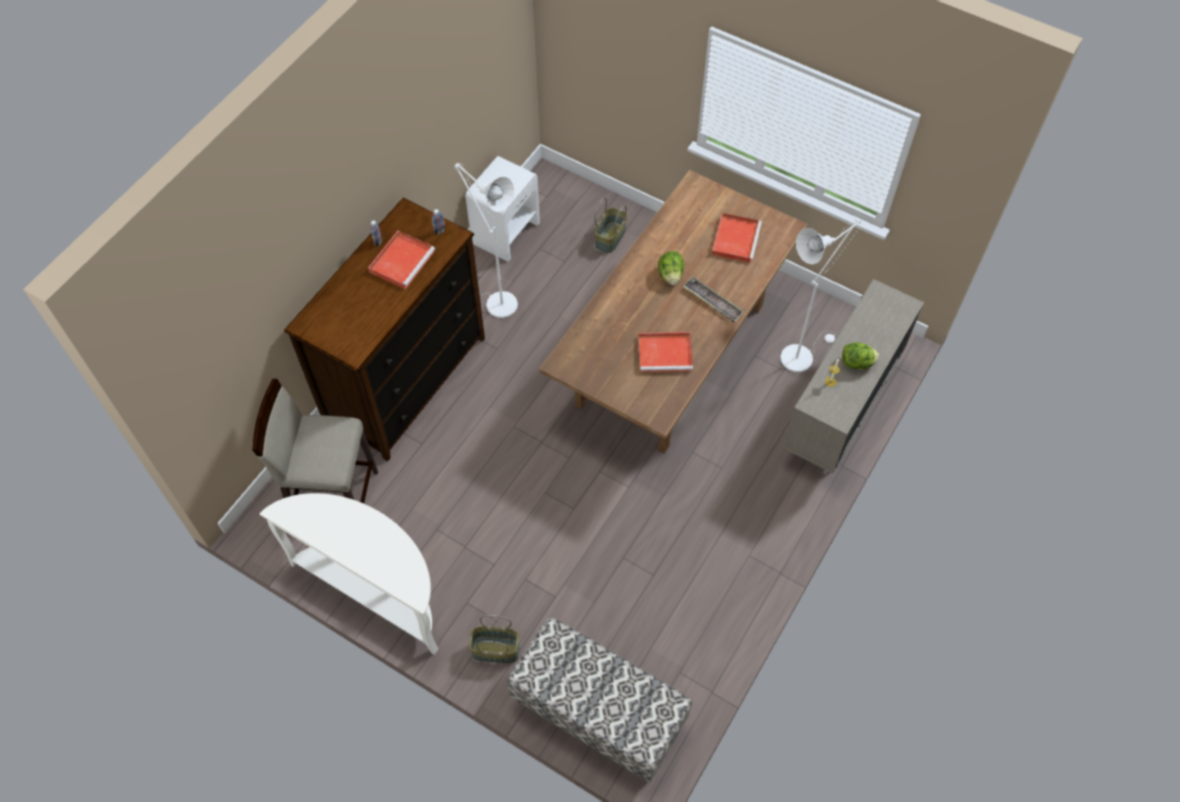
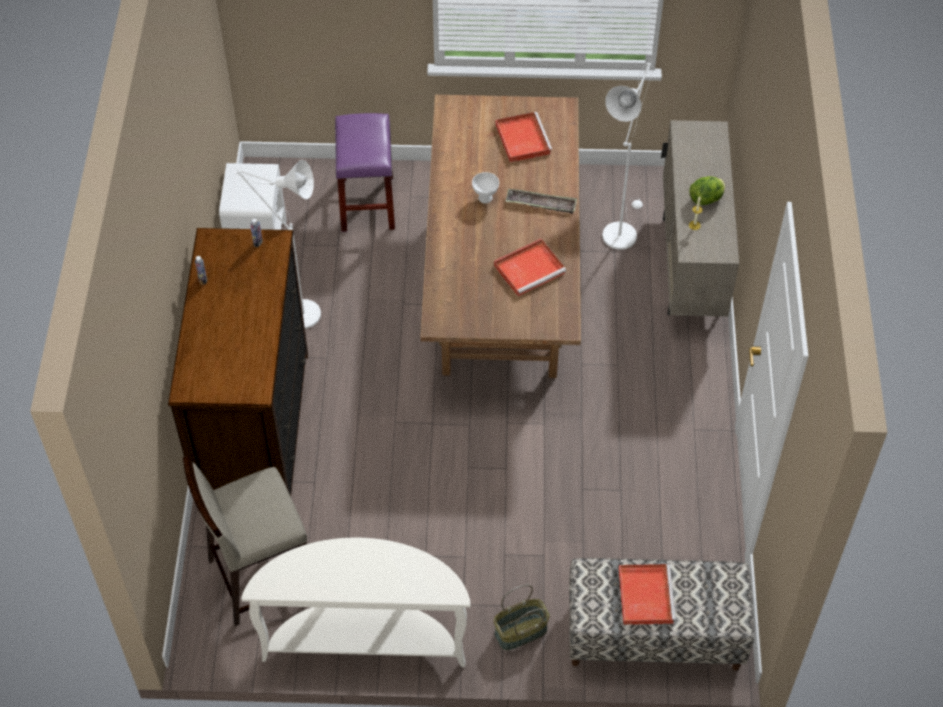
camera: 30 degrees left, 5 degrees down
red tray [368,231,435,289] -> red tray moved to [619,564,676,625]
basket [594,197,627,253] -> purple stool [335,113,395,232]
lettuce [658,251,685,285] -> white bowl [472,172,499,203]

